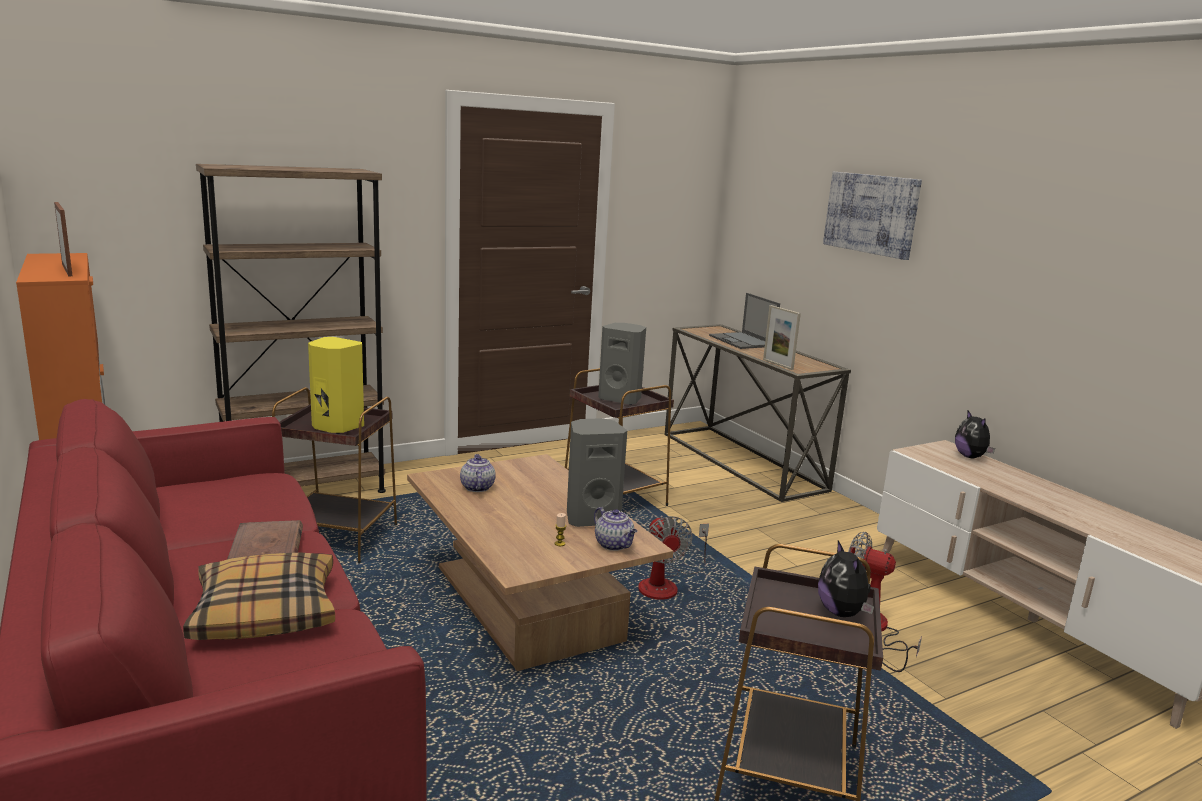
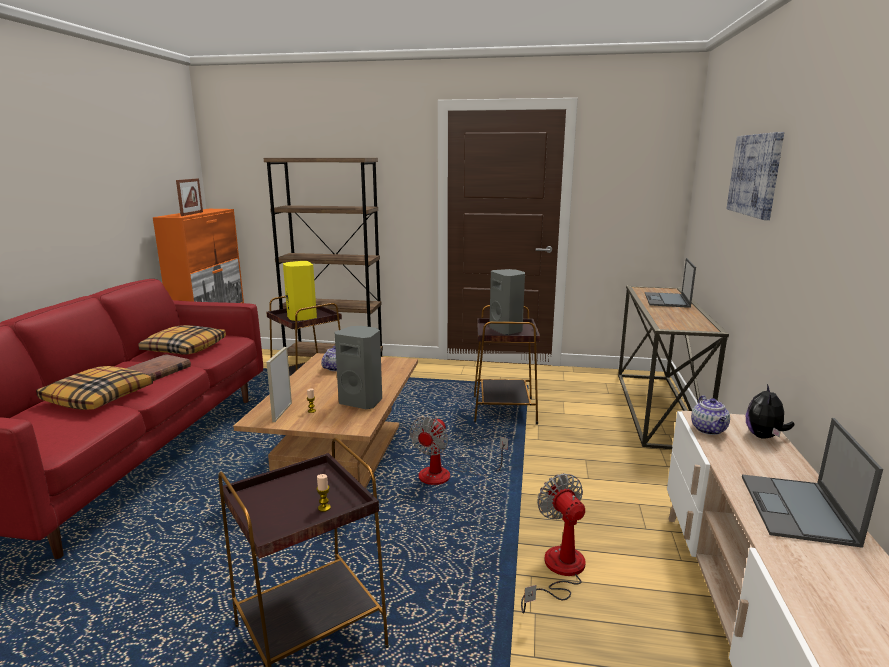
camera: 40 degrees right, 0 degrees up
teapot [594,507,637,551] -> teapot moved to [691,395,730,435]
picture frame [763,305,801,370] -> picture frame moved to [266,347,292,422]
plush toy [818,540,874,617] -> candle [317,474,331,512]
none -> pillow [138,325,226,354]
none -> laptop [742,418,883,548]

